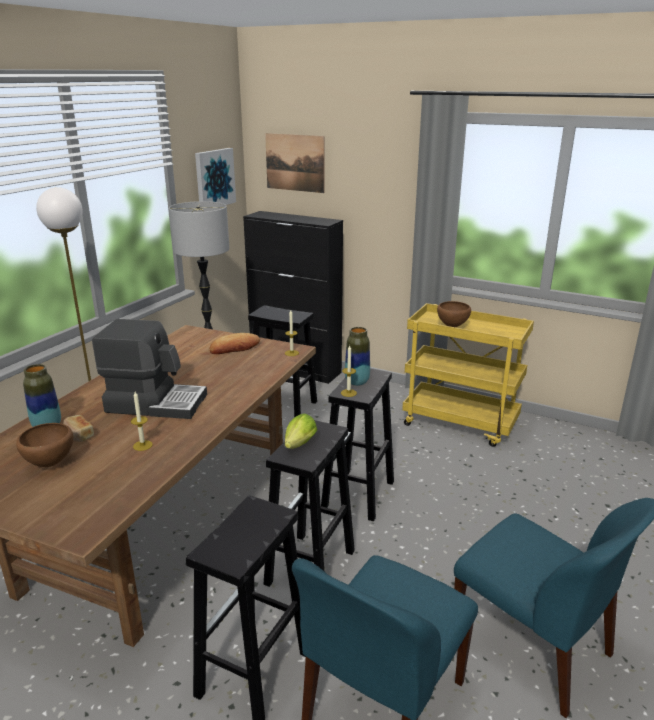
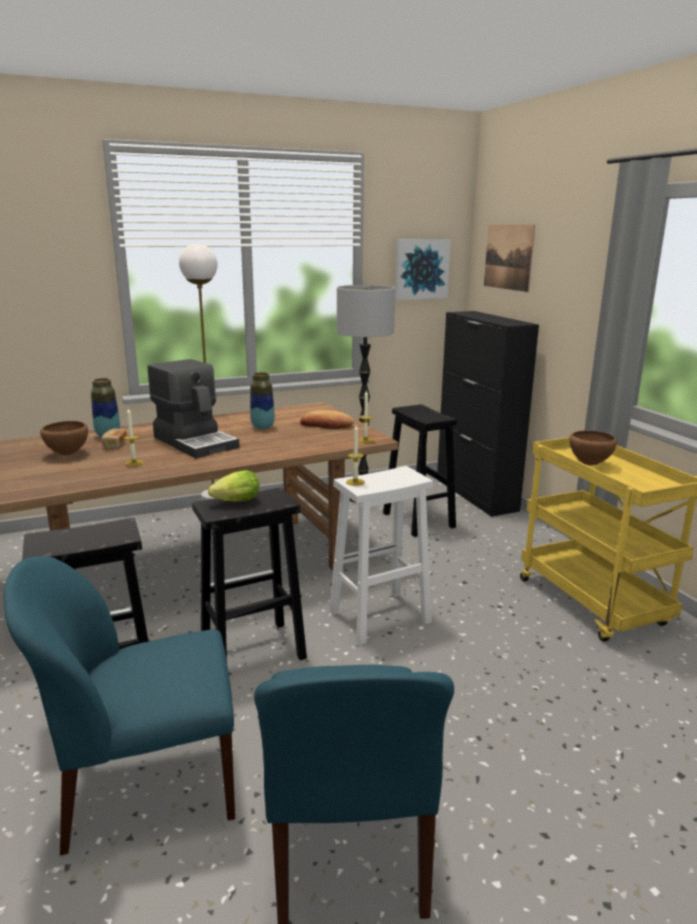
camera: 40 degrees right, 5 degrees down
black stool [321,369,394,521] -> white stool [330,466,433,645]
vase [345,327,370,386] -> vase moved to [250,372,275,430]

